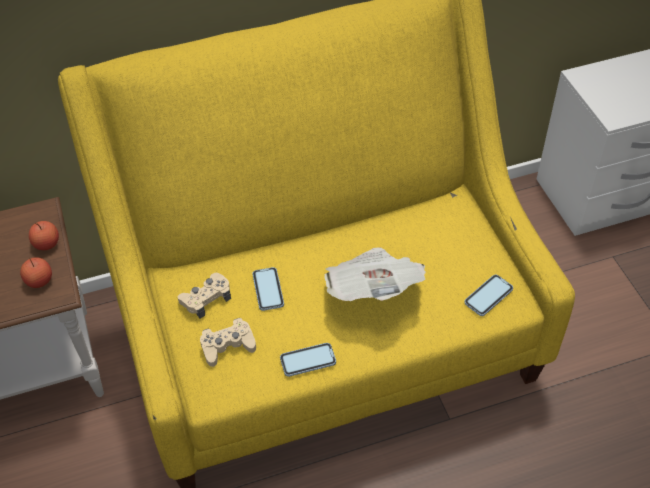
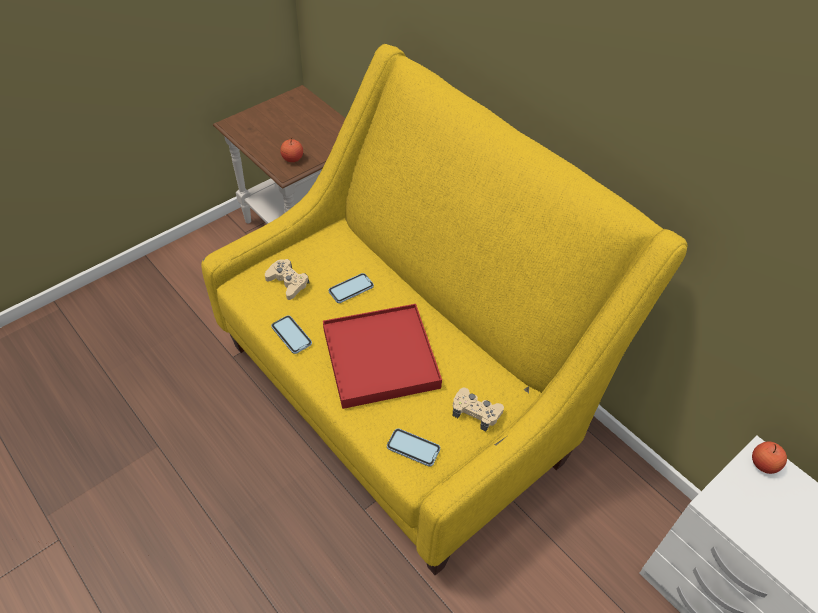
camera: 65 degrees right, 0 degrees up
apple [29,221,59,250] -> apple moved to [752,442,787,474]
beige game controller [177,273,231,319] -> beige game controller moved to [453,388,504,431]
newspaper [324,247,426,301] -> red tray [323,304,442,409]

